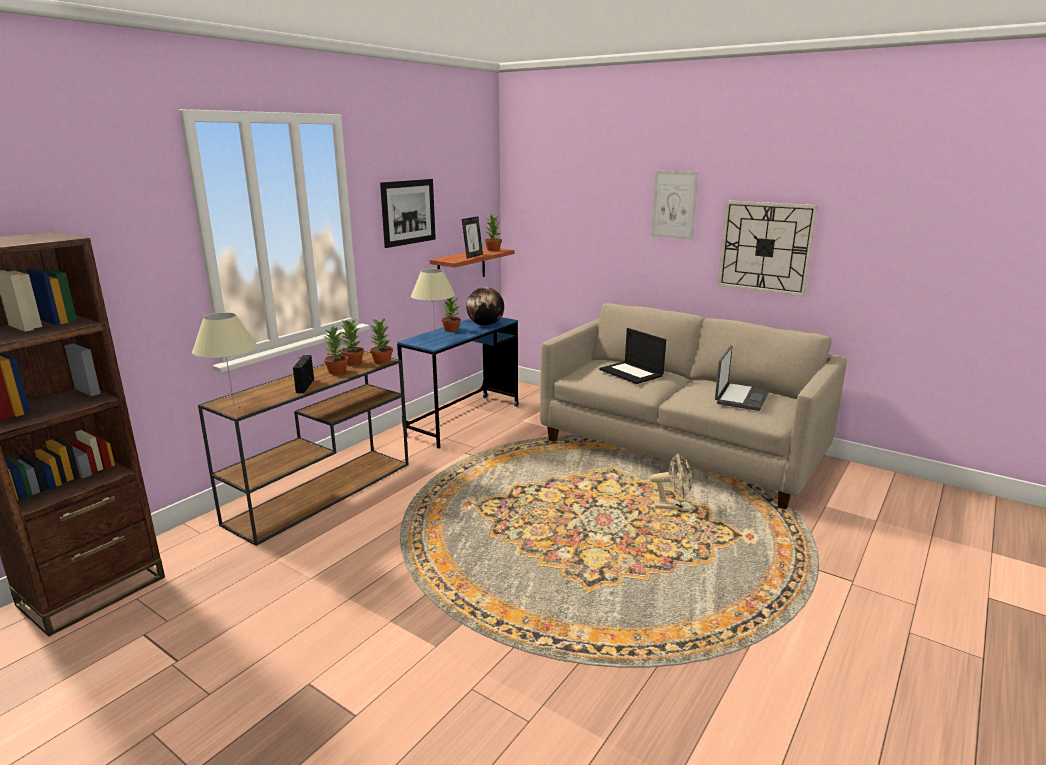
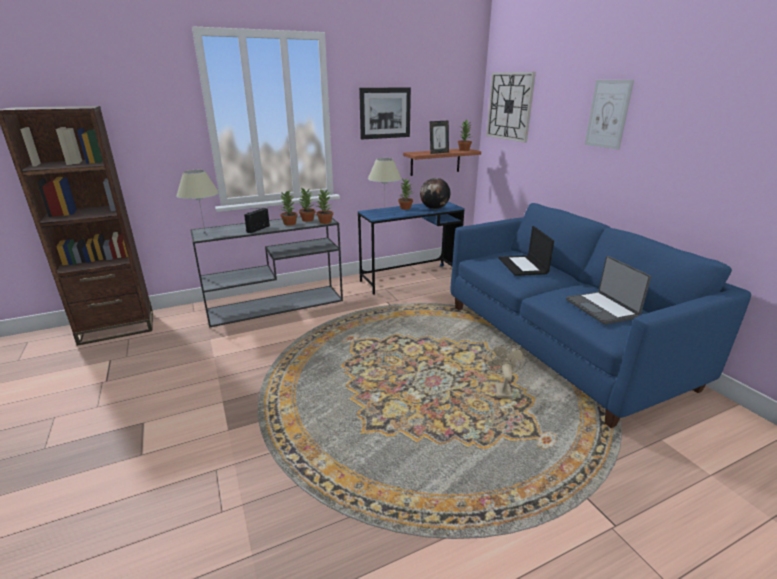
camera: 30 degrees right, 5 degrees up
brown console table [198,351,409,546] -> grey console table [190,215,343,328]
beige sofa [540,303,846,510] -> blue sofa [450,203,751,428]
beige fan [650,453,692,510] -> beige fan turned 120 degrees counterclockwise [485,344,527,399]
laptop [715,345,769,411] -> laptop turned 105 degrees clockwise [566,256,651,325]
wall clock [717,200,818,297] -> wall clock moved to [486,72,536,143]

